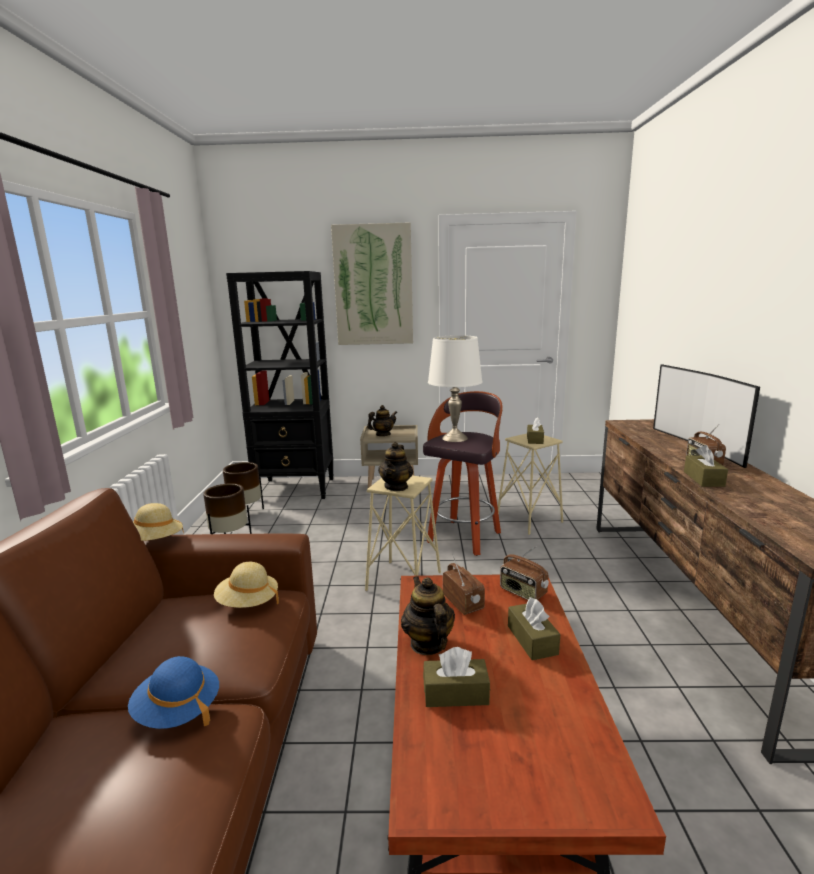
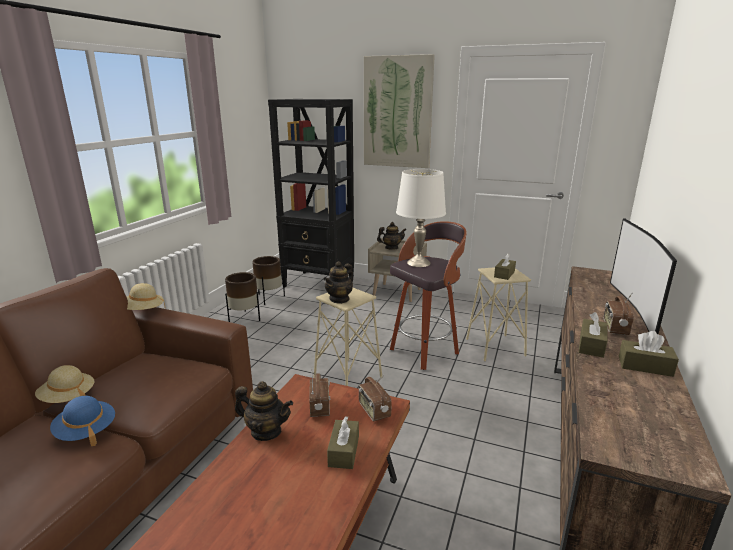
camera: 20 degrees right, 5 degrees up
beige hat [214,562,279,608] -> beige hat moved to [35,365,95,403]
teapot [401,576,455,655] -> teapot turned 105 degrees clockwise [235,381,293,441]
brown tissue box [423,647,490,707] -> brown tissue box moved to [619,331,679,377]

